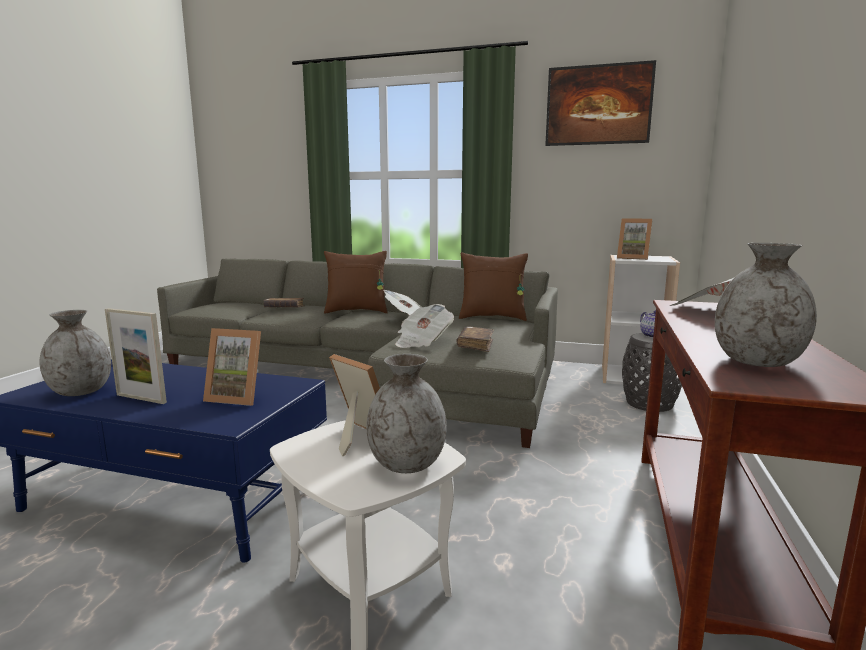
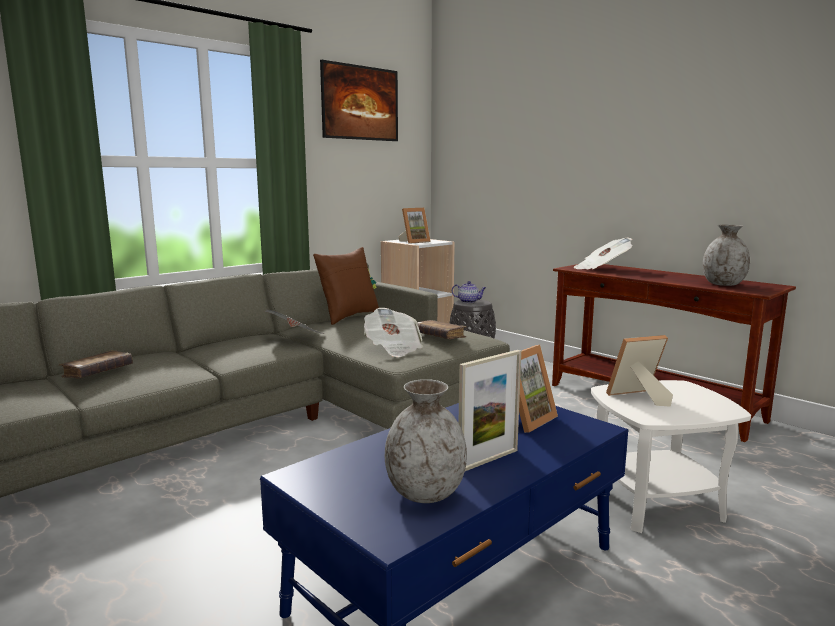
camera: 60 degrees left, 0 degrees up
brown pillow [324,251,388,314] -> none
grey vase [367,354,447,473] -> none

